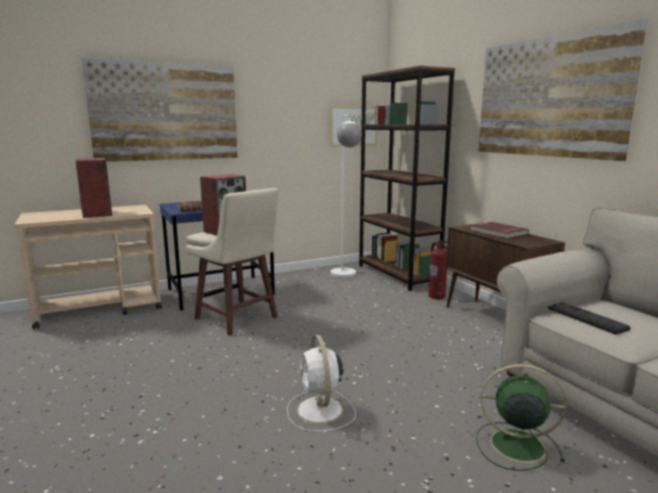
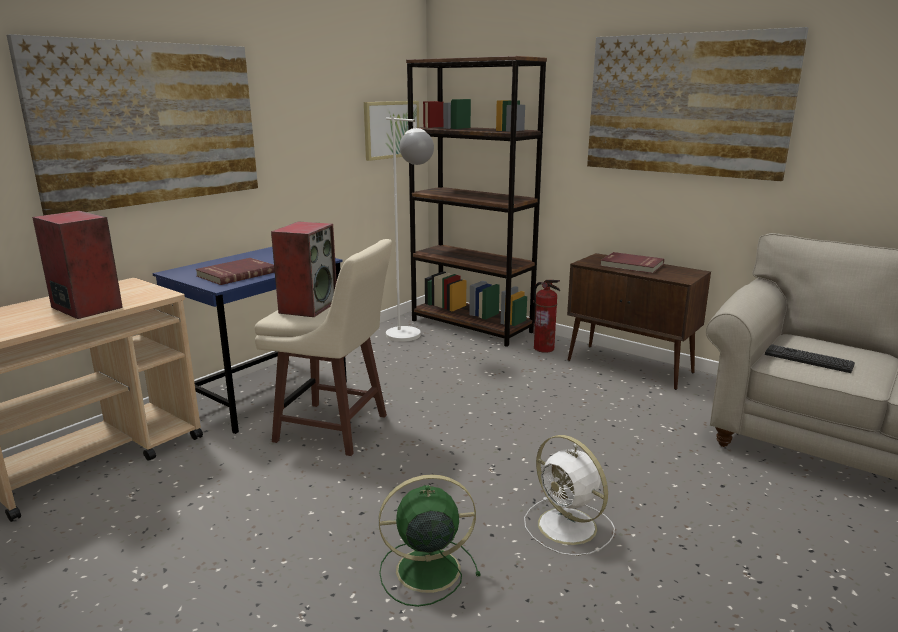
camera: 25 degrees left, 5 degrees up
green fan [476,364,567,471] -> green fan moved to [379,474,481,607]

